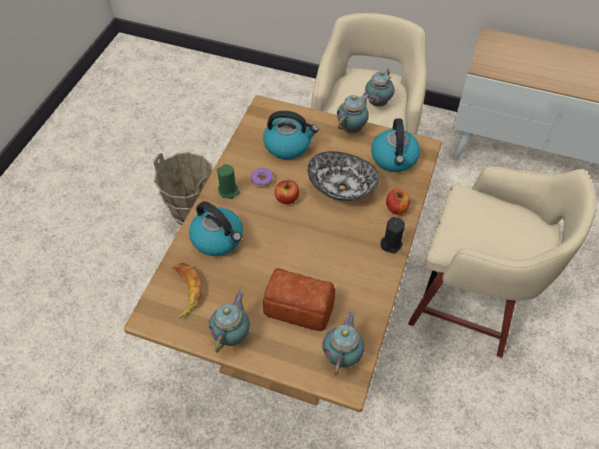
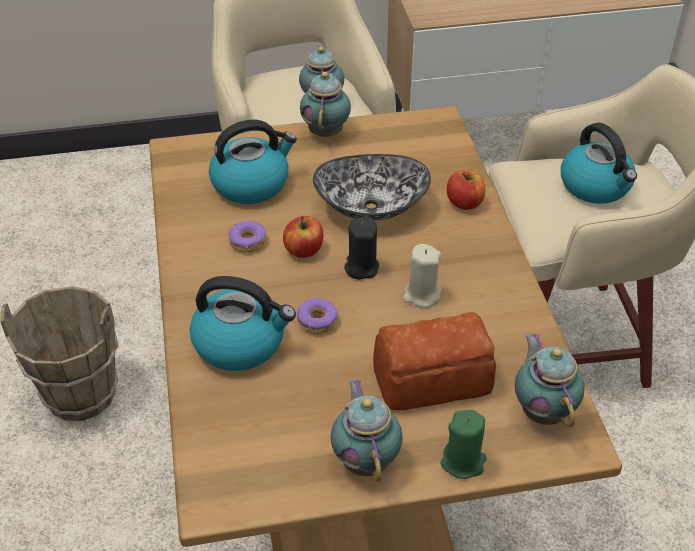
camera: 30 degrees left, 10 degrees down
banana [173,263,201,318] -> none
green candle [217,164,240,199] -> green candle moved to [440,410,486,479]
kettle [371,118,420,172] -> kettle moved to [561,123,637,204]
black candle [381,217,405,253] -> black candle moved to [344,217,379,280]
none -> donut [297,298,338,334]
none -> beige candle [403,244,441,308]

